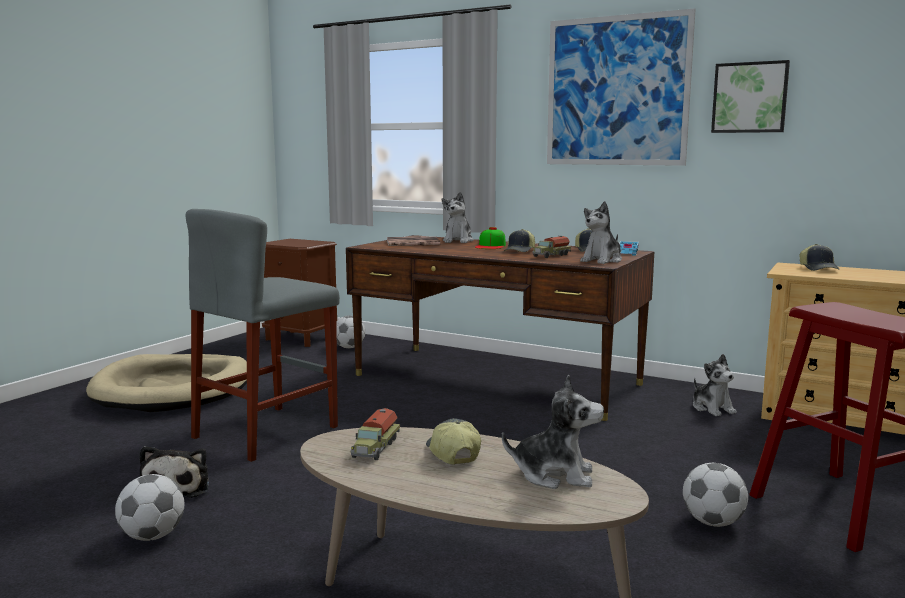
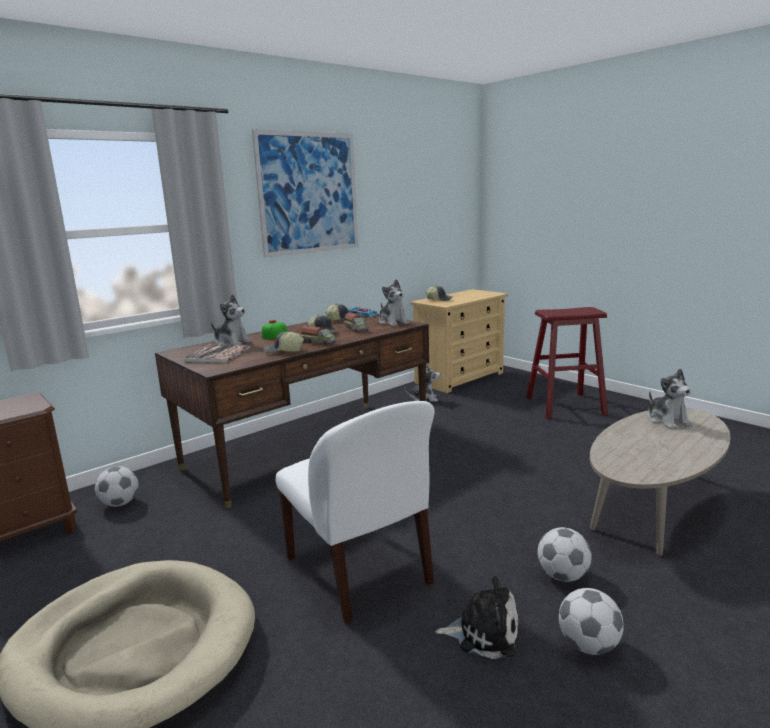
camera: 70 degrees left, 5 degrees up
grey stool [186,209,340,462] -> white chair [276,401,435,625]
toy truck [350,408,400,460] -> toy truck moved to [301,325,337,346]
cap [426,418,481,465] -> cap moved to [264,331,304,353]
plush toy [502,375,604,489] -> plush toy turned 135 degrees clockwise [648,368,692,429]
football [683,463,748,527] -> football moved to [537,527,592,582]
picture [711,60,790,133] -> none

